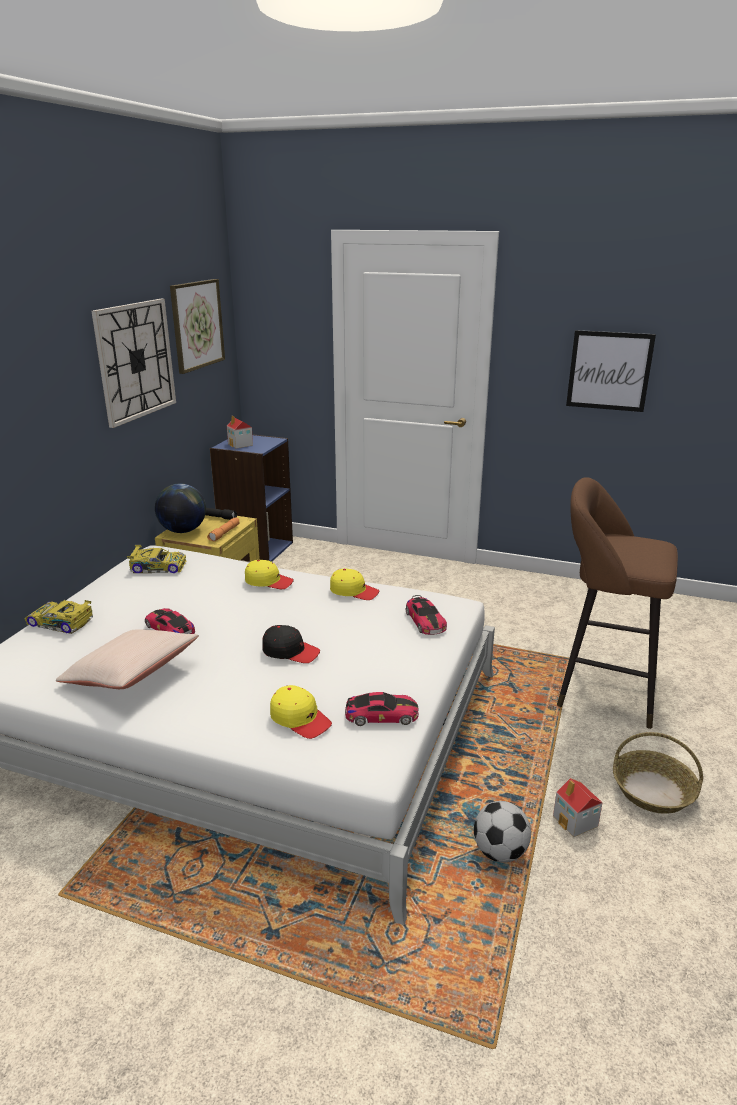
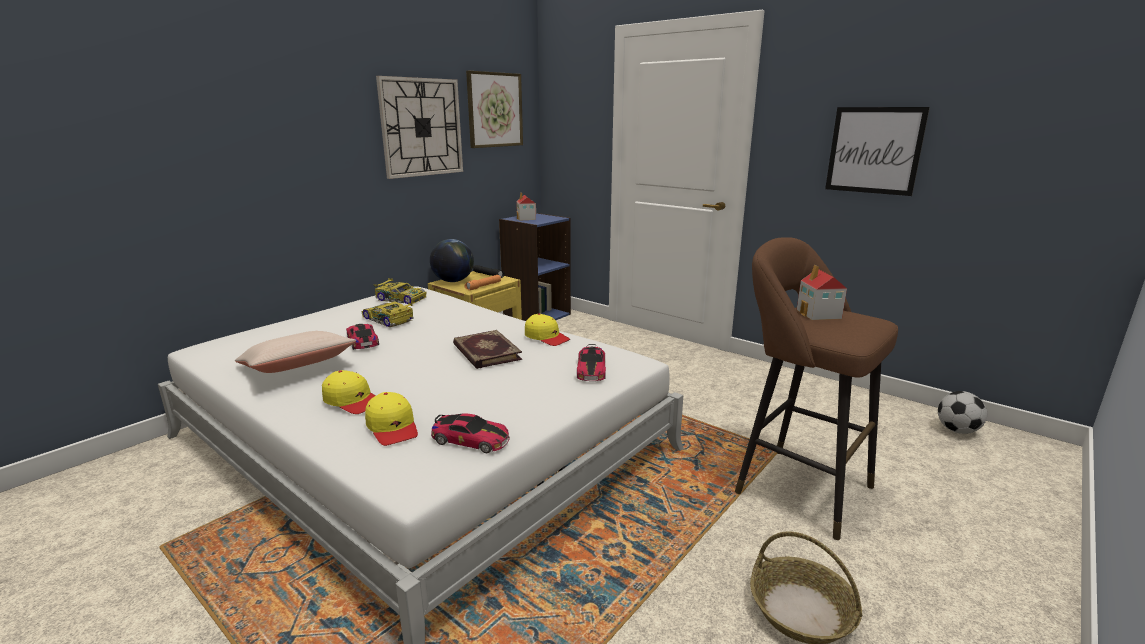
camera: 20 degrees right, 5 degrees down
toy car [24,600,93,634] -> toy car moved to [361,301,413,327]
yellow cap [245,560,294,589] -> yellow cap moved to [322,370,375,414]
black cap [262,625,320,663] -> none
football [474,801,531,862] -> football moved to [938,391,987,434]
toy house [553,778,602,837] -> toy house moved to [797,265,847,320]
none -> book [453,330,522,369]

